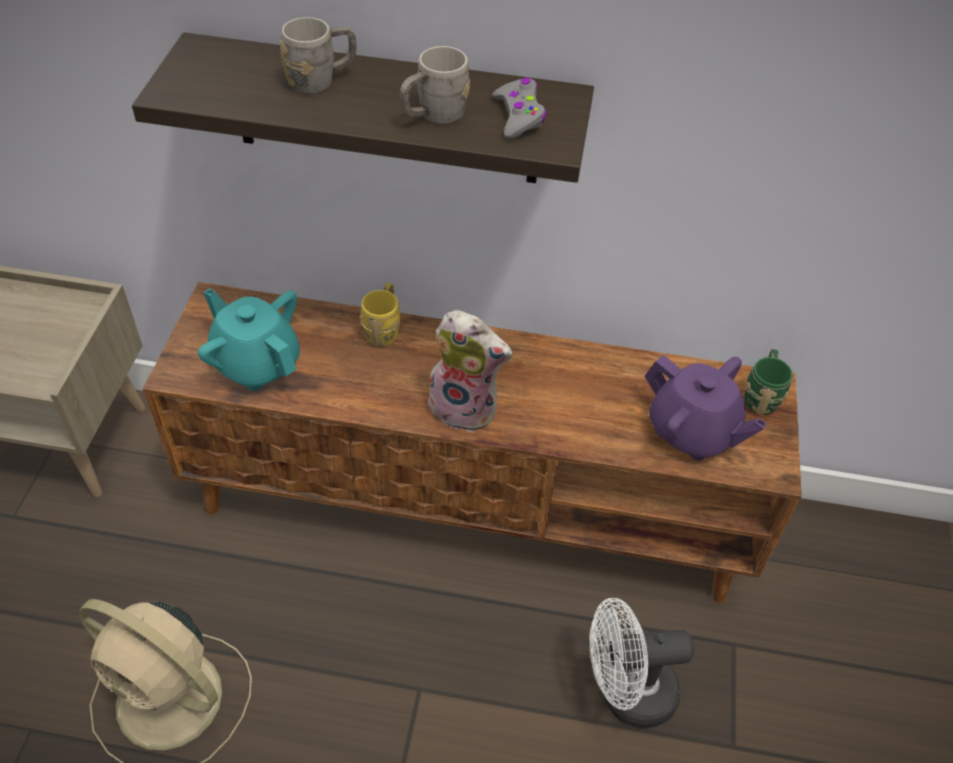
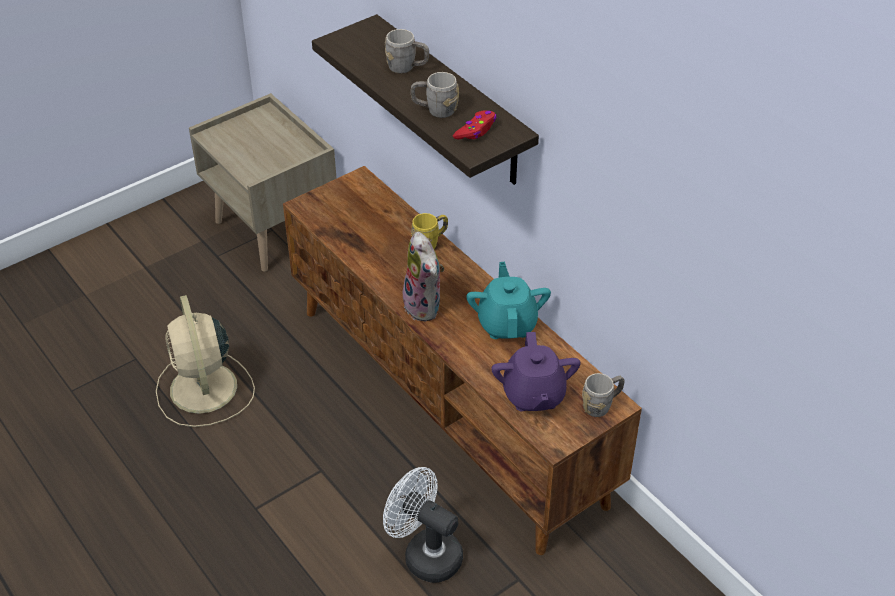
camera: 45 degrees right, 5 degrees down
turquoise teapot [198,288,300,391] -> turquoise teapot moved to [466,262,551,339]
grey game controller [492,78,546,139] -> red game controller [453,110,496,139]
green mug [744,349,793,415] -> grey mug [582,373,625,417]

